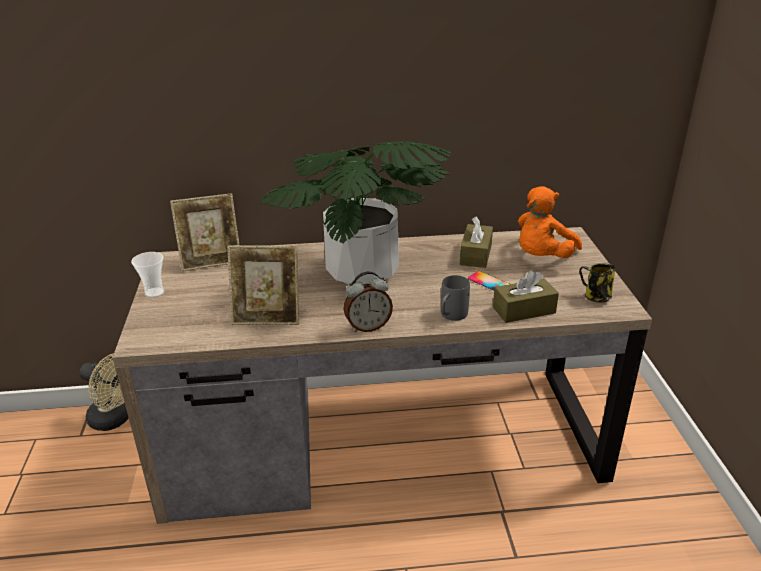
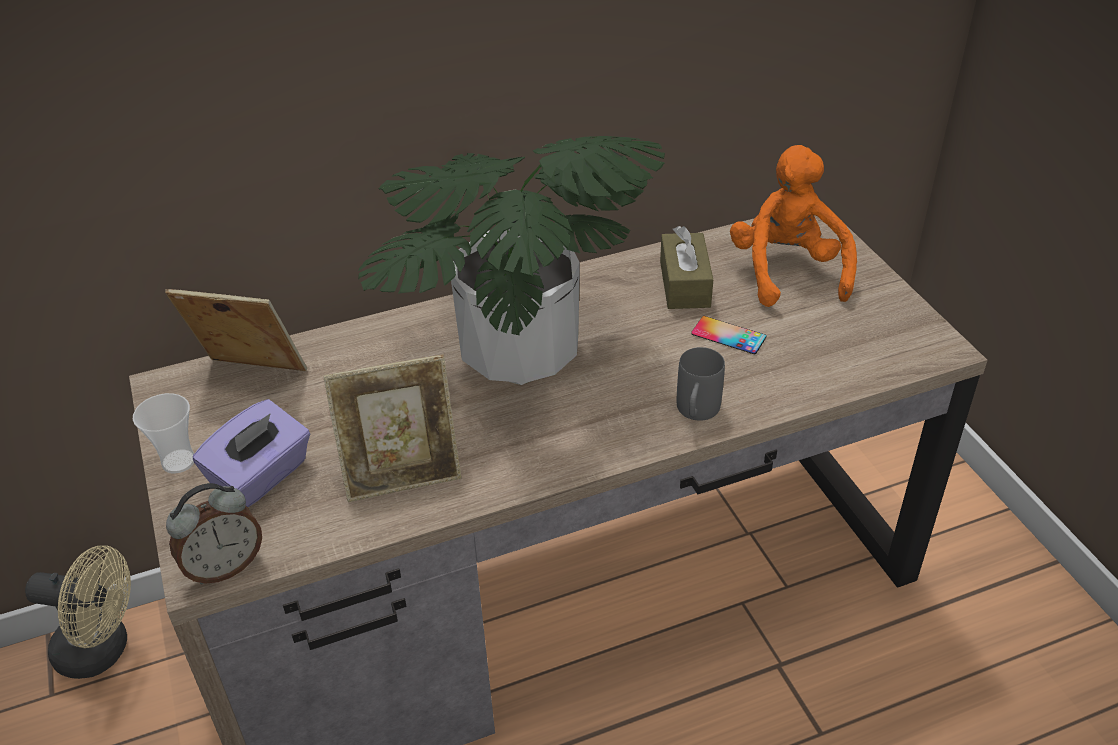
camera: 15 degrees left, 10 degrees up
picture frame [170,193,239,272] -> picture frame turned 135 degrees counterclockwise [165,289,307,371]
alarm clock [344,271,393,332] -> alarm clock moved to [166,483,262,585]
brown tissue box [493,270,559,323] -> none
orange plush toy [518,186,582,258] -> orange plush toy turned 150 degrees clockwise [730,145,857,307]
mug [579,263,615,302] -> none
none -> purple tissue box [193,399,310,507]

